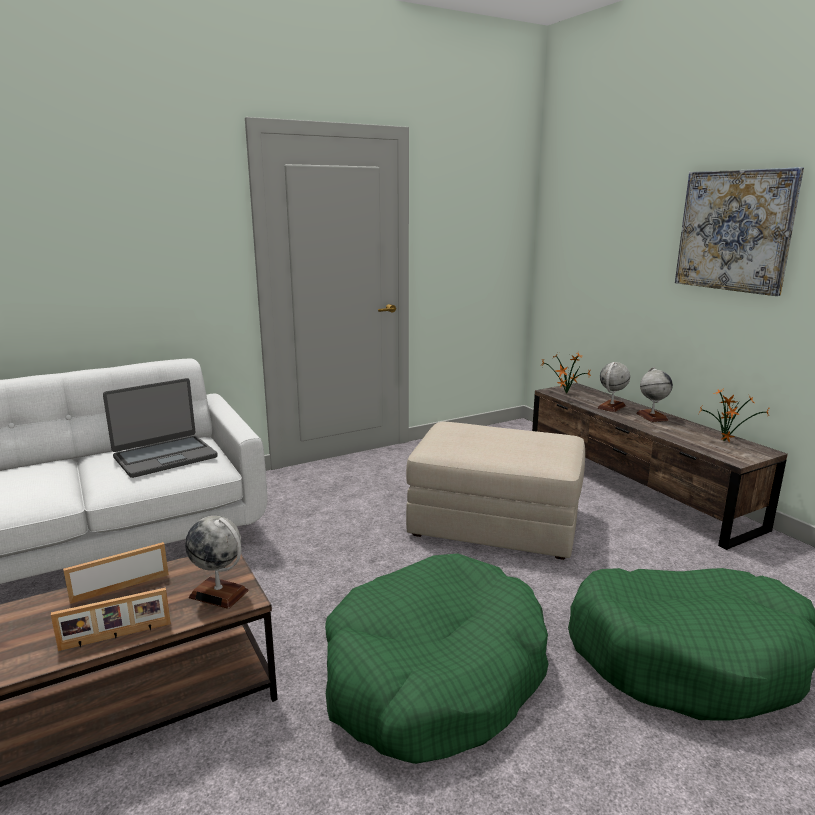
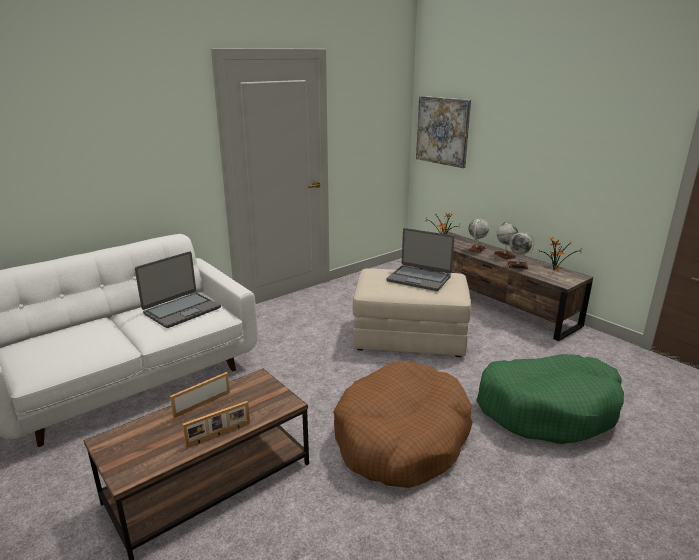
camera: 10 degrees left, 5 degrees up
globe [185,516,249,609] -> globe moved to [507,232,534,269]
green dog bed [325,553,549,764] -> brown dog bed [333,360,472,488]
picture [675,167,804,296] -> picture moved to [416,96,471,168]
none -> laptop [386,228,455,291]

